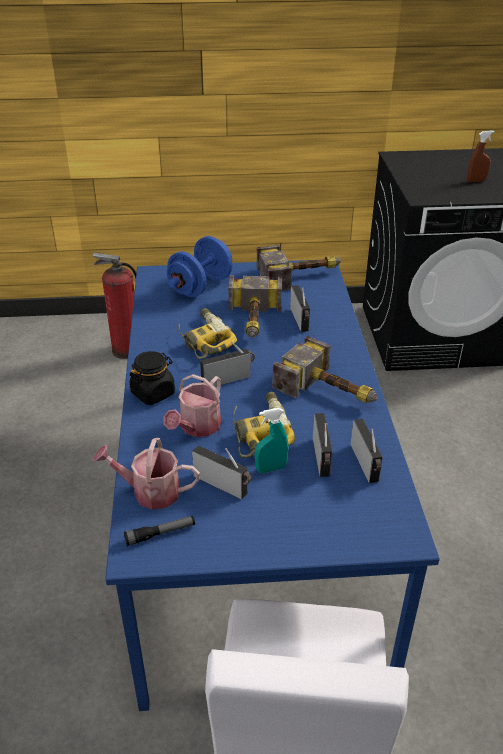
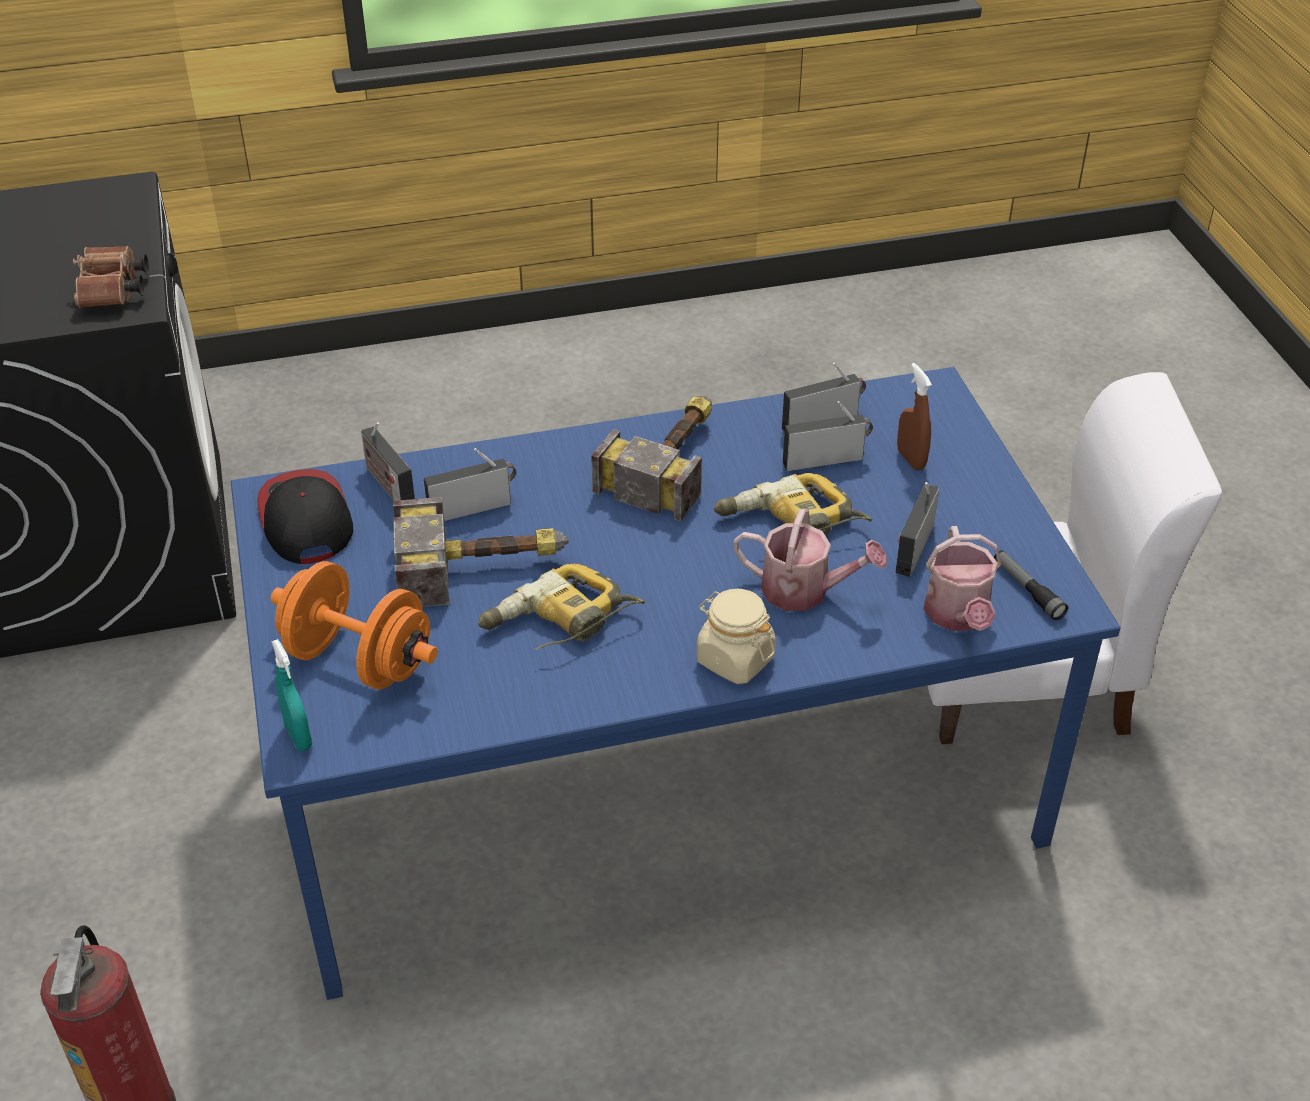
camera: 100 degrees left, 5 degrees up
black jar [130,351,175,405] -> beige jar [697,589,776,684]
blue dumbbell [167,236,232,297] -> orange dumbbell [271,561,438,689]
radio [200,342,255,386] -> radio moved to [361,422,415,501]
turquoise spray bottle [255,408,289,473] -> turquoise spray bottle moved to [271,639,312,751]
hammer [257,245,341,291] -> cap [257,469,353,564]
brown spray bottle [467,130,495,182] -> brown spray bottle moved to [897,363,932,470]
none -> brown binoculars [73,246,149,308]

